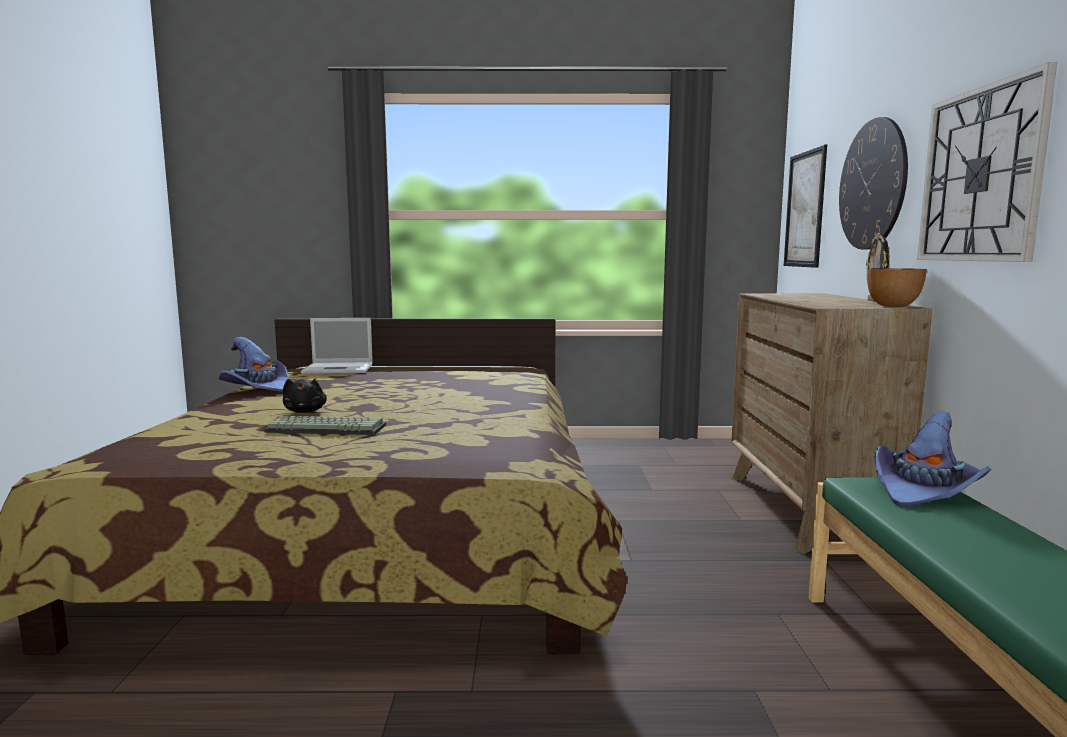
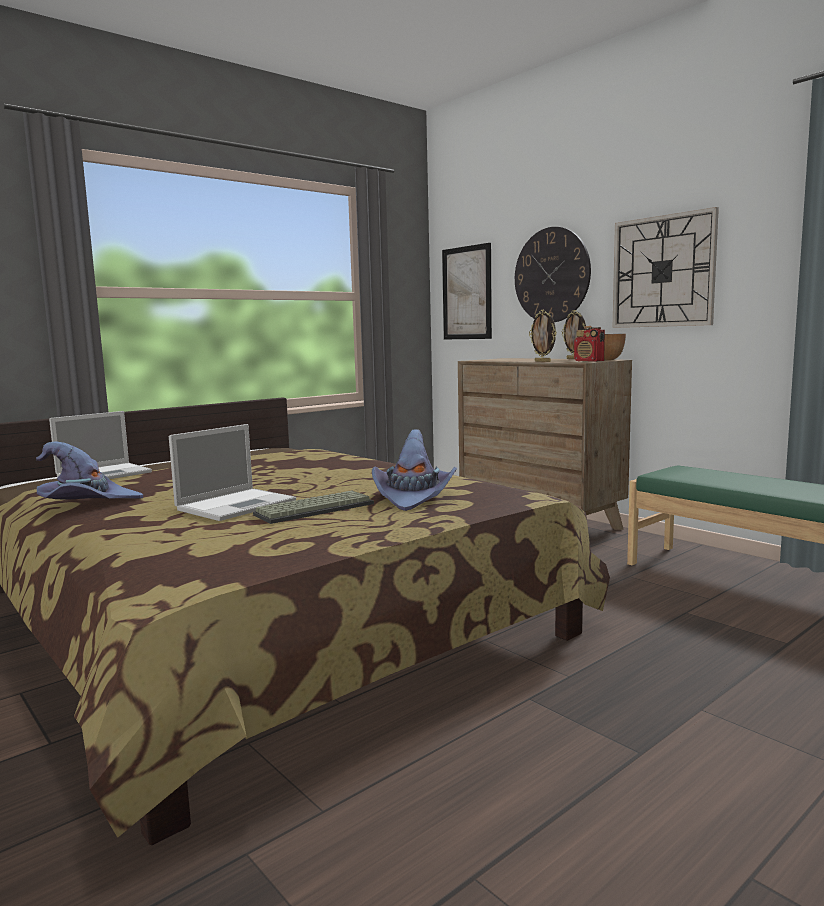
camera: 40 degrees left, 0 degrees up
black plush toy [283,379,327,413] -> laptop [169,424,296,521]
purple hat [874,411,992,506] -> purple hat moved to [372,429,457,511]
none -> picture frame [529,310,557,362]
none -> radio [574,326,605,362]

